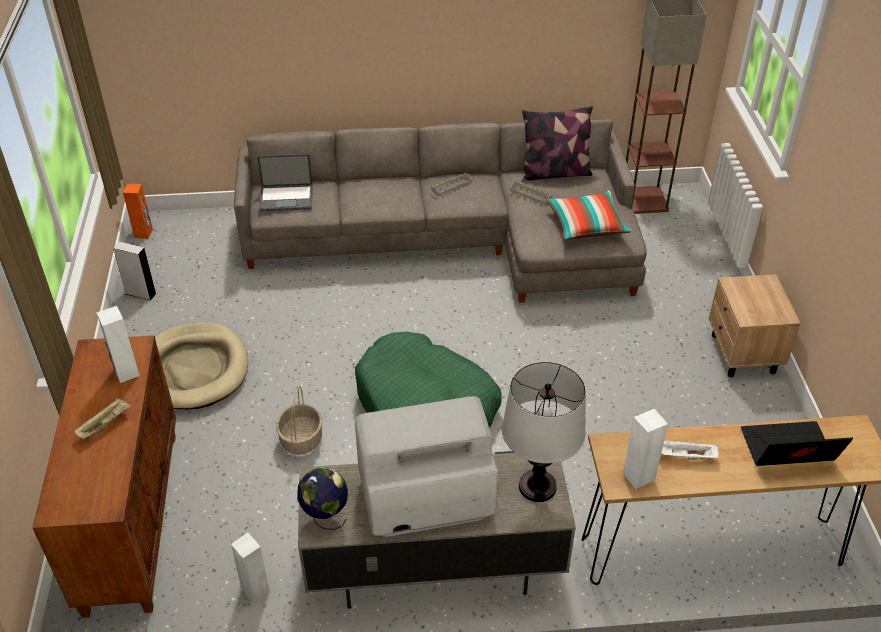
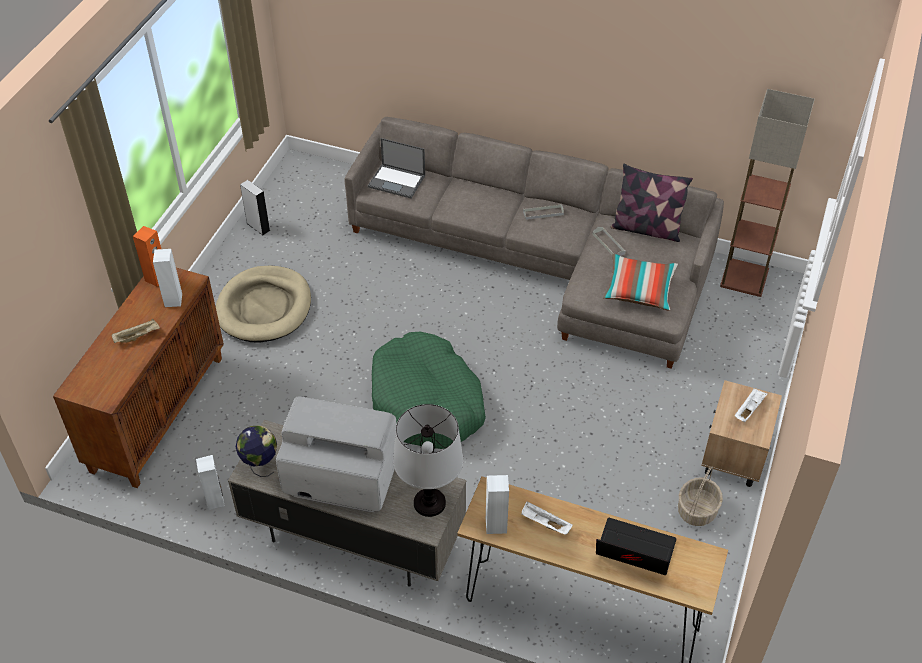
camera: 25 degrees right, 5 degrees up
orange speaker [123,184,153,239] -> orange speaker moved to [133,226,161,287]
basket [276,386,322,455] -> basket moved to [678,467,723,526]
none -> white tray [735,388,767,422]

